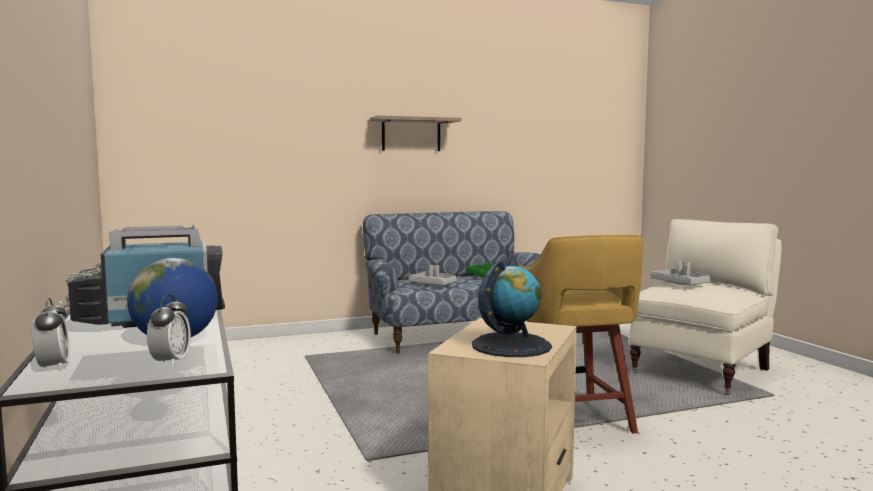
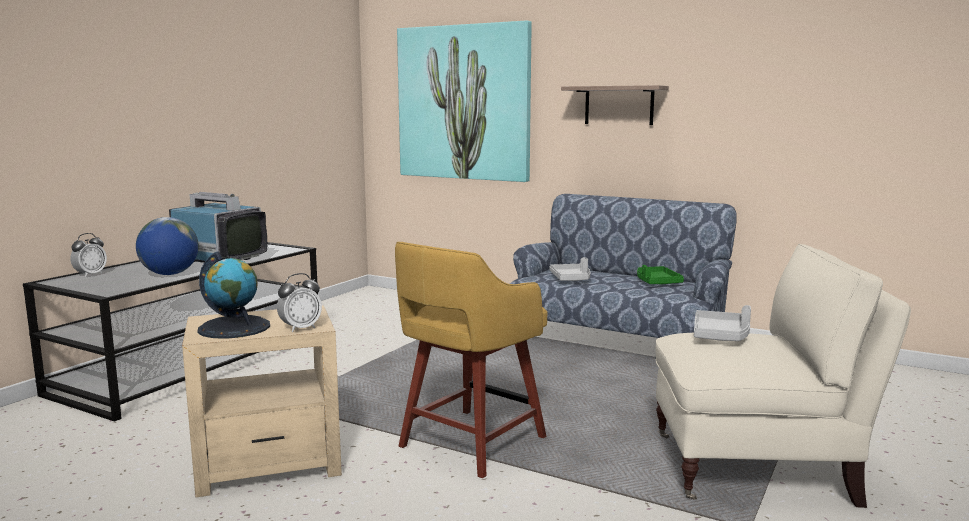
camera: 50 degrees right, 5 degrees up
alarm clock [147,294,191,367] -> alarm clock moved to [277,273,322,332]
none -> picture [397,20,532,182]

